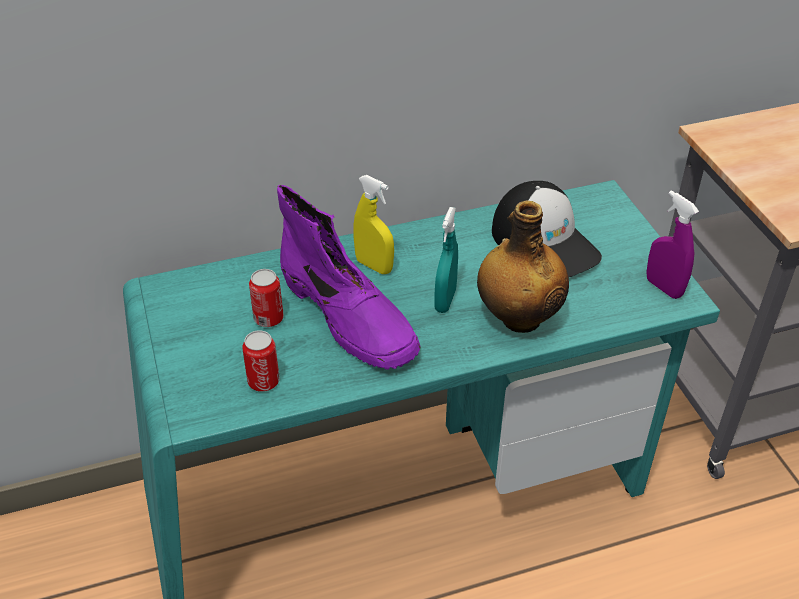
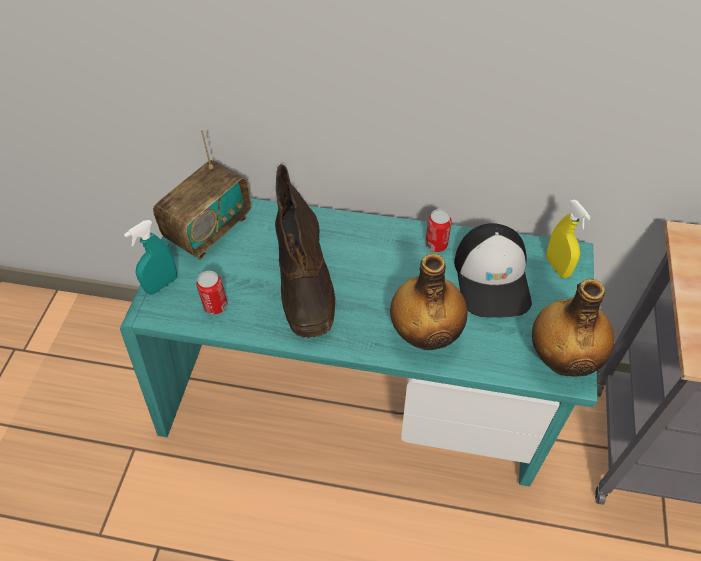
camera: 30 degrees right, 10 degrees up
can [249,269,284,327] -> can moved to [425,209,452,252]
purple boot [277,185,420,369] -> brown boot [275,164,337,338]
yellow spray bottle [353,175,394,274] -> yellow spray bottle moved to [546,200,591,278]
turquoise spray bottle [434,207,458,313] -> turquoise spray bottle moved to [124,220,177,295]
purple spray bottle [646,190,699,299] -> bottle [532,279,614,377]
none -> radio [153,129,251,260]

